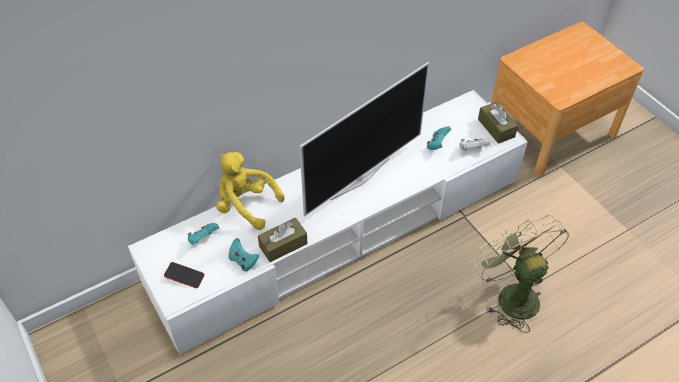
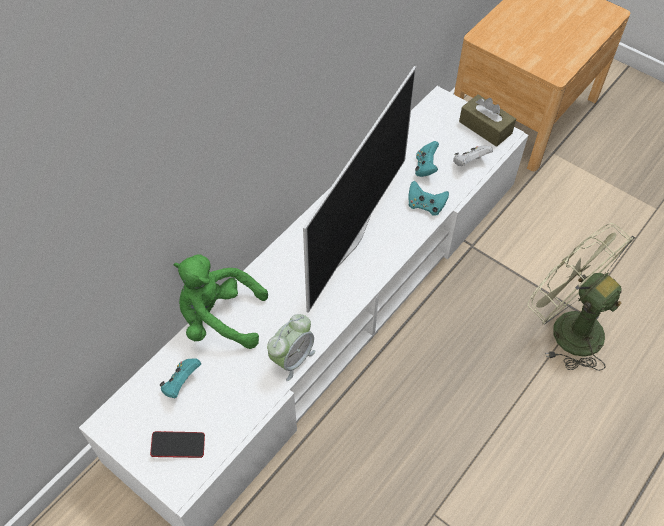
camera: 20 degrees left, 5 degrees up
yellow plush toy [216,152,284,230] -> green plush toy [173,254,268,349]
turquoise game controller [228,238,259,272] -> turquoise game controller moved to [408,181,449,216]
brown tissue box [258,218,308,262] -> alarm clock [267,314,315,381]

